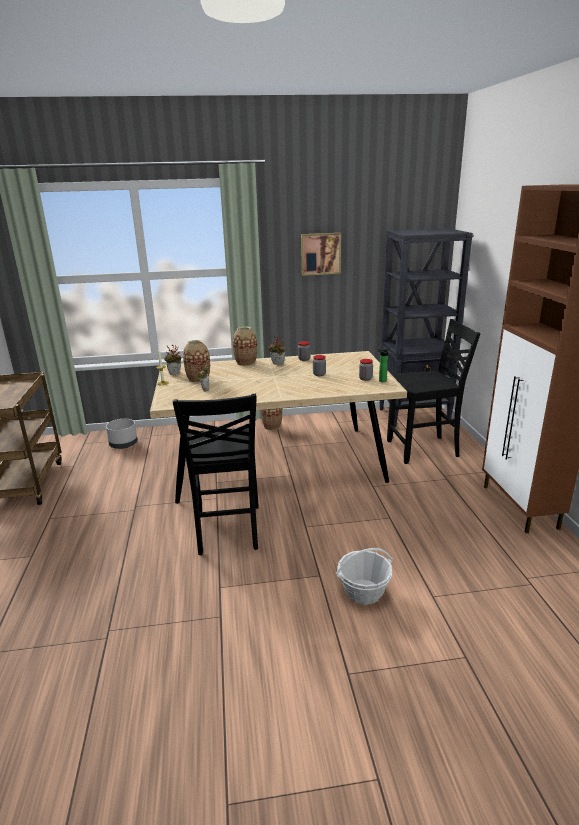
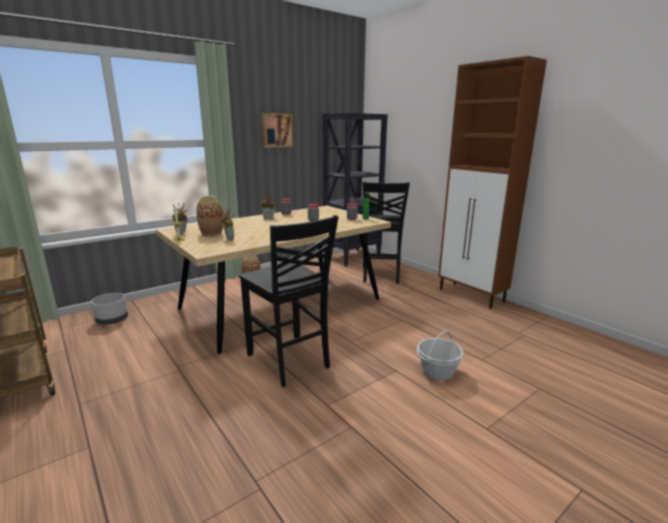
camera: 30 degrees left, 5 degrees down
vase [233,326,257,366] -> none
black chair [387,319,480,464] -> black chair turned 135 degrees clockwise [362,181,410,284]

